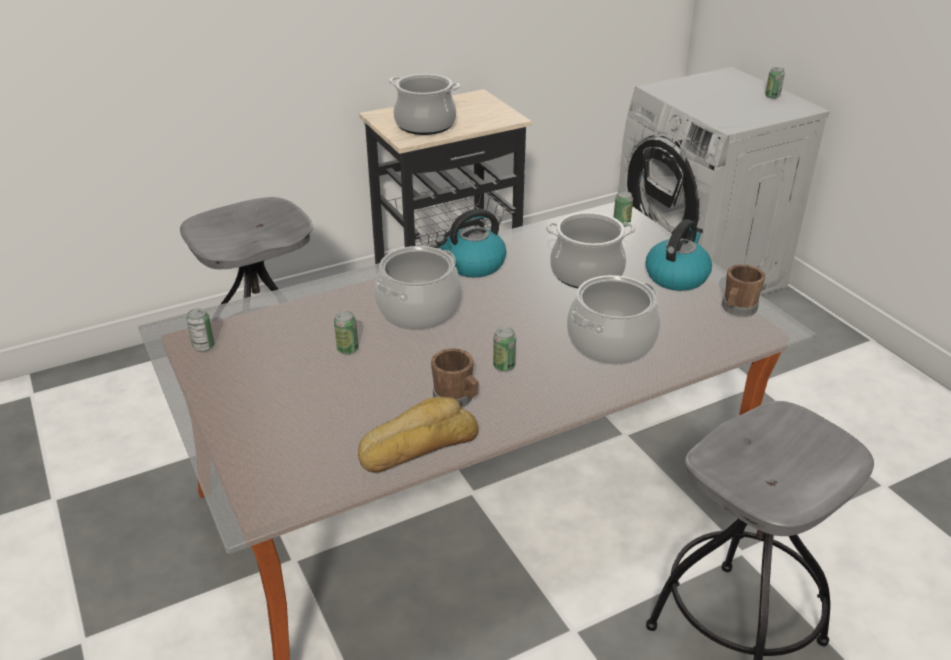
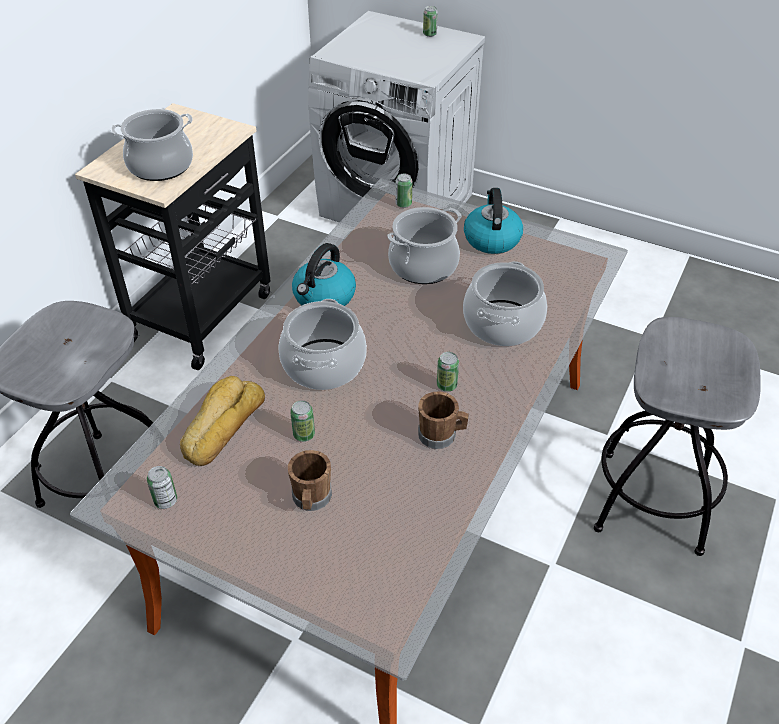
camera: 35 degrees left, 10 degrees up
bread [358,397,479,473] -> bread moved to [180,376,265,466]
brown mug [722,264,765,317] -> brown mug moved to [288,450,332,511]

